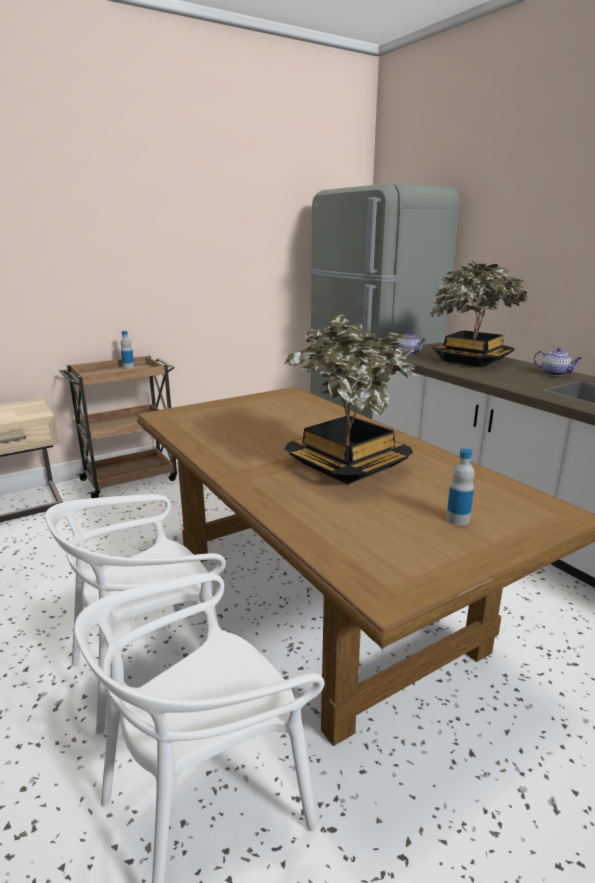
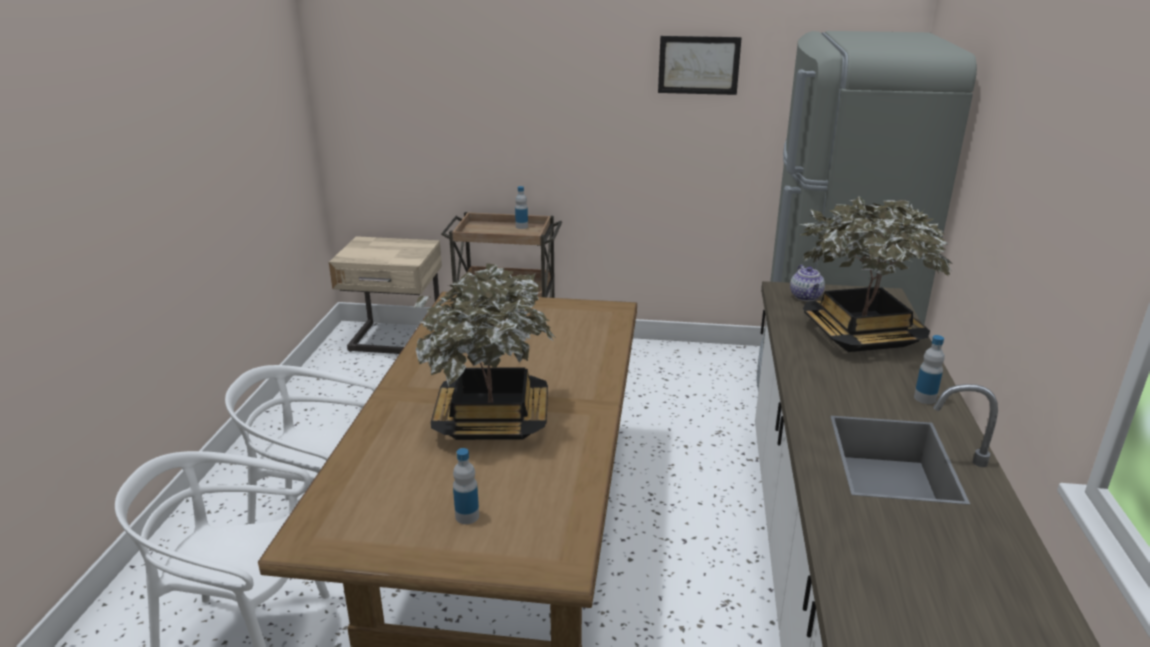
camera: 40 degrees right, 5 degrees up
teapot [534,348,582,376] -> bottle [914,335,944,404]
none -> picture [658,36,742,95]

